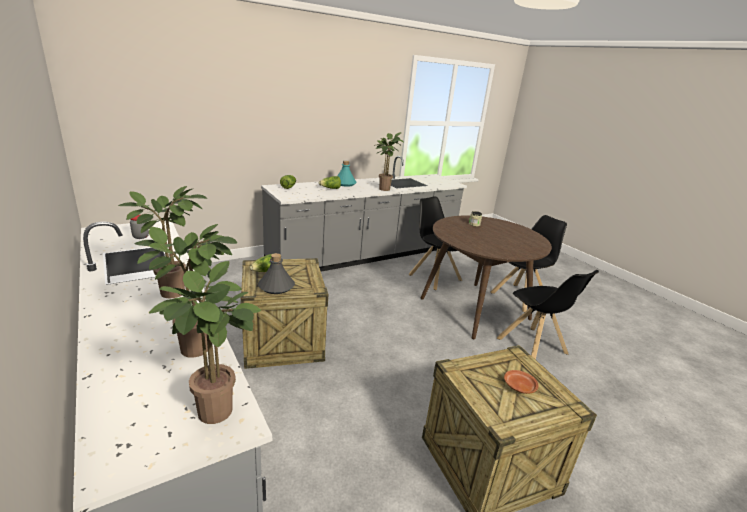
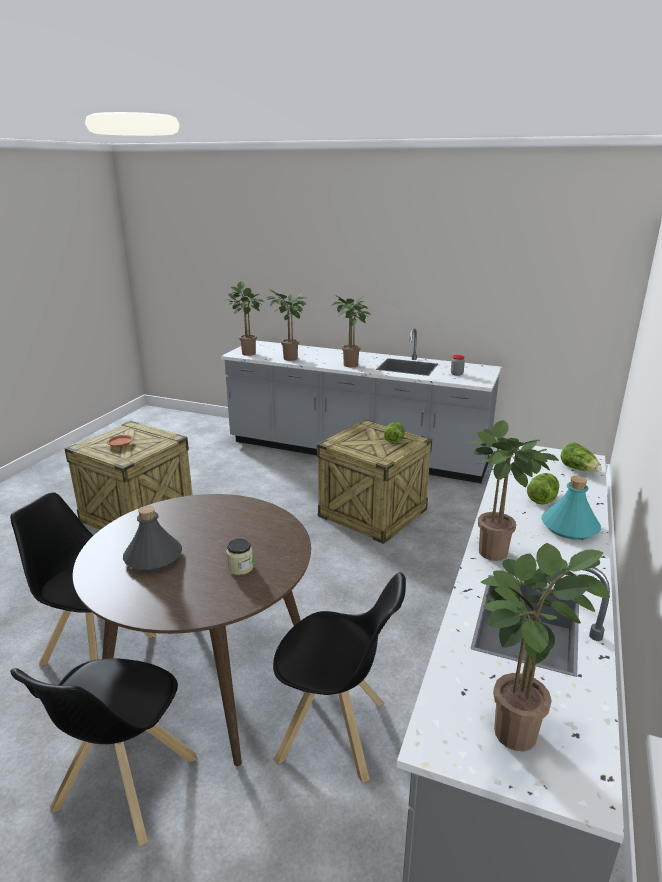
camera: 145 degrees right, 0 degrees up
grey bottle [258,253,295,294] -> grey bottle moved to [123,505,182,571]
none -> potted plant [481,543,610,751]

